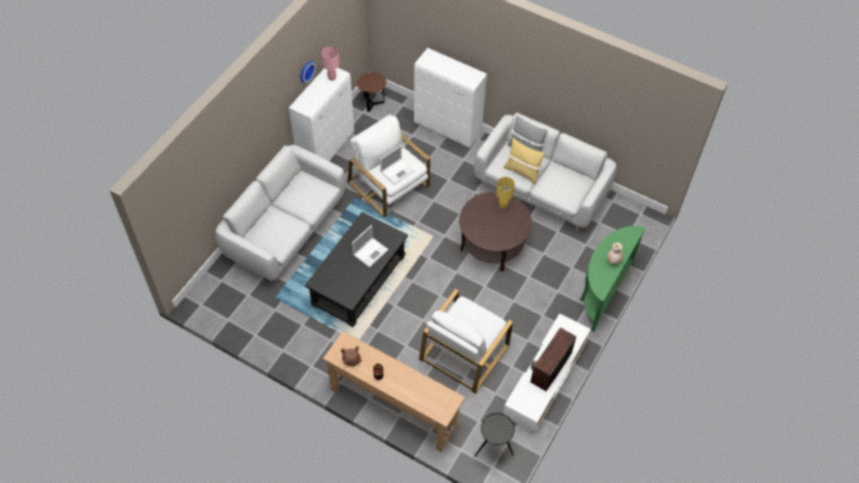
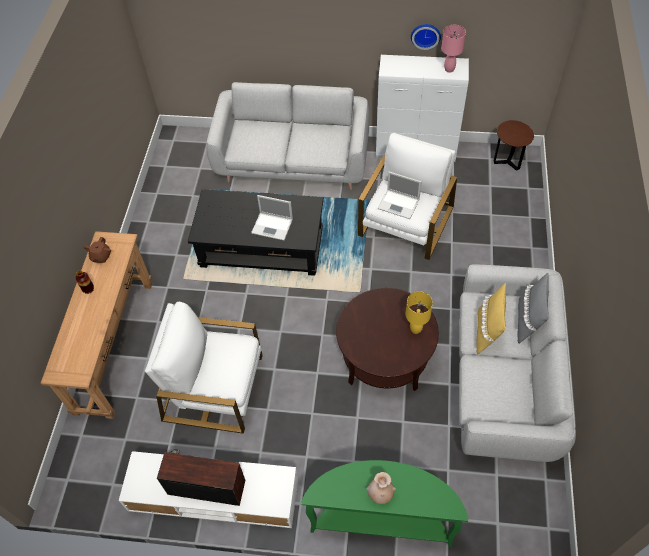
camera: 70 degrees right, 0 degrees up
white cabinet [414,48,487,148] -> none
black side table [474,413,515,457] -> none

